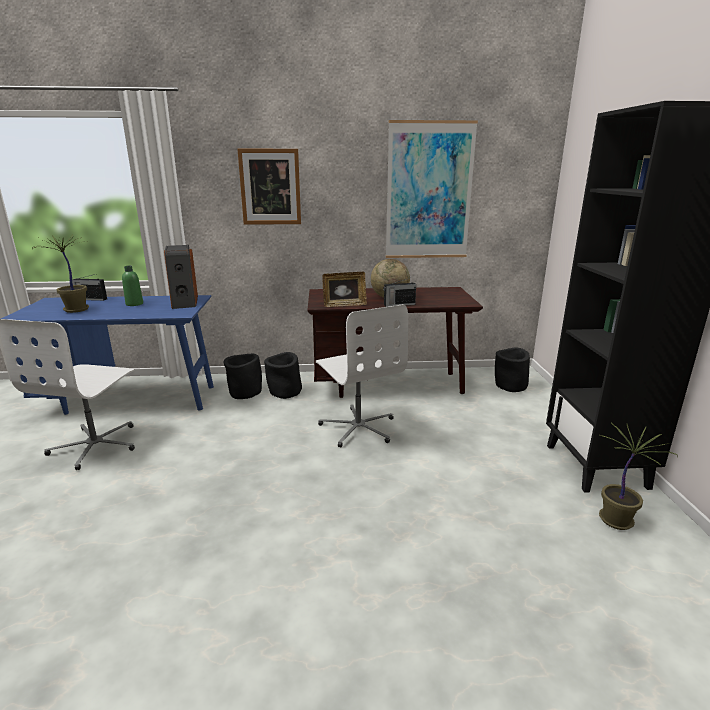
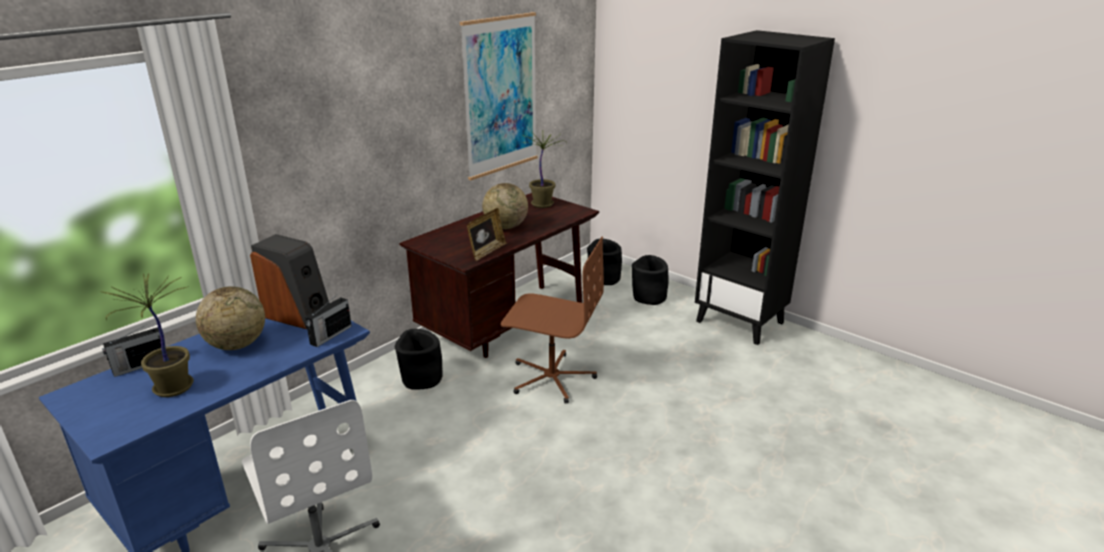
camera: 45 degrees left, 5 degrees up
green bottle [122,266,143,306] -> globe [196,286,265,350]
black planter [223,354,262,399] -> black planter moved to [632,255,669,305]
picture [237,149,301,225] -> none
white office chair [316,304,408,447] -> brown office chair [501,237,604,404]
radio [383,278,416,307] -> radio moved to [305,293,352,347]
potted plant [598,423,678,530] -> potted plant moved to [520,132,567,208]

